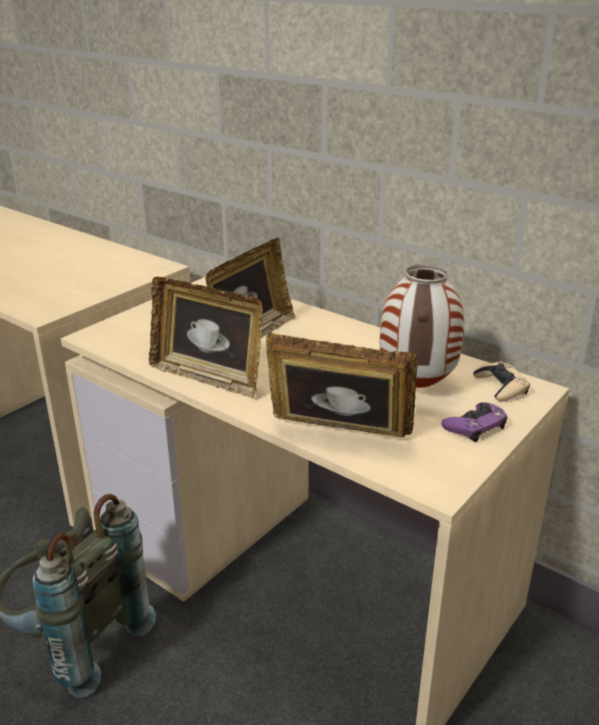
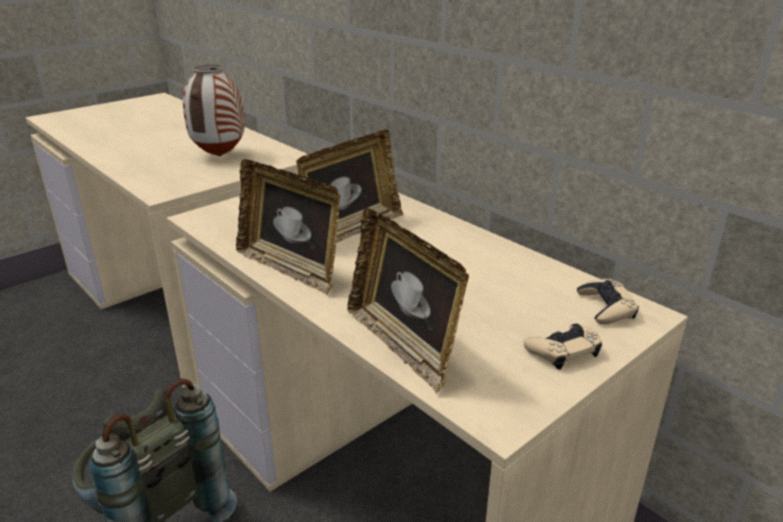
camera: 10 degrees right, 0 degrees up
picture frame [266,333,418,437] -> picture frame turned 150 degrees counterclockwise [347,208,469,393]
vase [380,265,464,388] -> vase moved to [183,64,245,156]
purple game controller [441,402,508,442] -> beige game controller [524,324,602,370]

